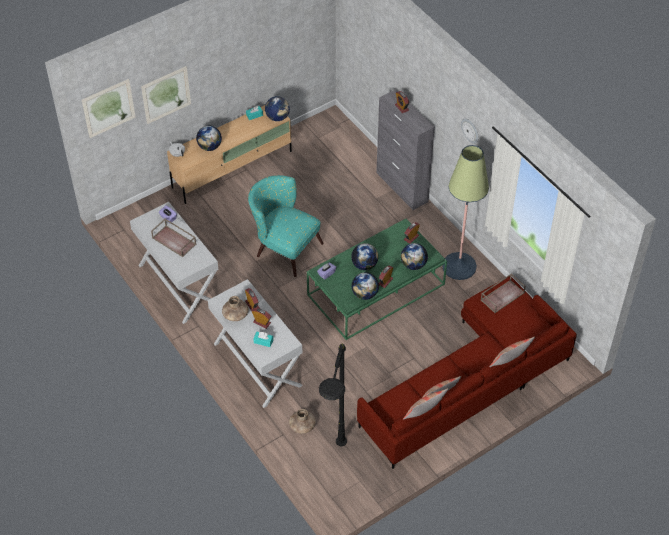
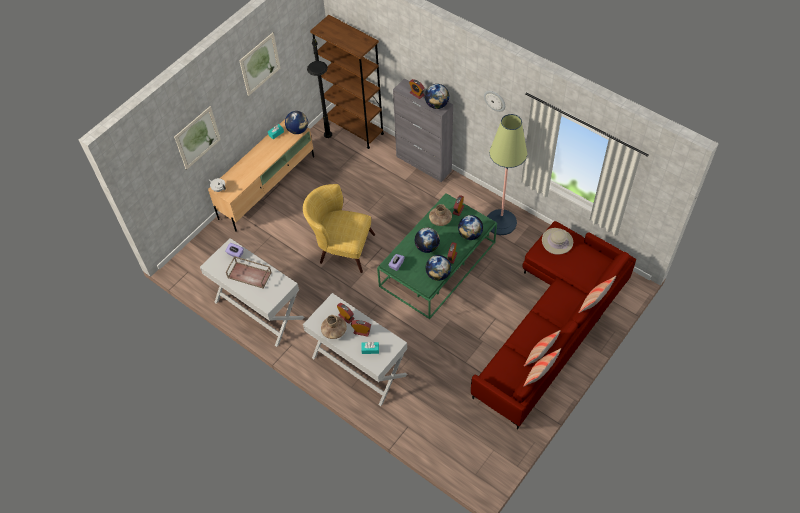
camera: 15 degrees left, 5 degrees up
picture [82,79,135,138] -> picture moved to [239,33,280,96]
globe [196,126,222,151] -> globe moved to [424,84,449,109]
turquoise armchair [248,175,324,277] -> yellow armchair [303,184,375,273]
brown vase [289,409,316,434] -> brown vase moved to [429,204,452,226]
black floor lamp [319,343,347,446] -> black floor lamp moved to [307,39,332,138]
brown tray [481,273,526,313] -> beige hat [542,228,573,255]
none -> brown bookcase [310,15,384,149]

